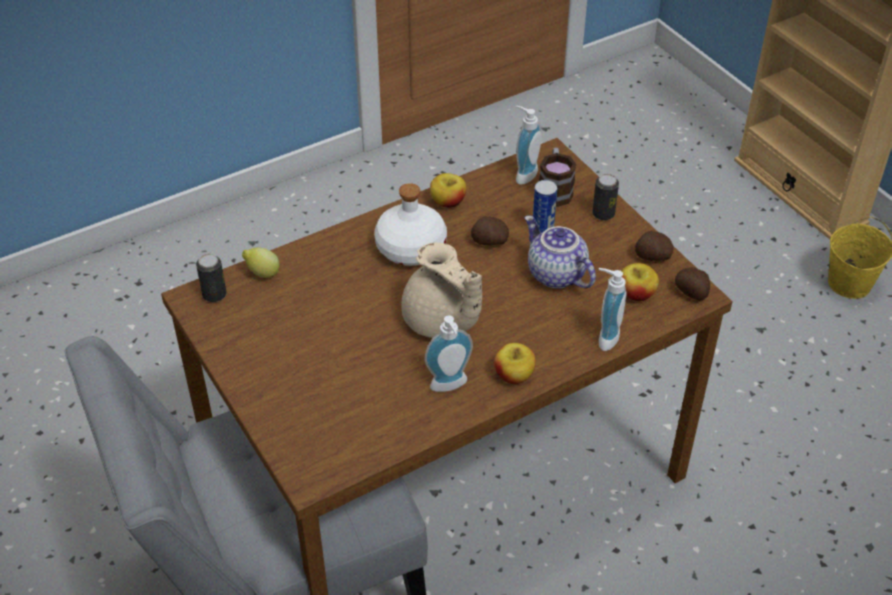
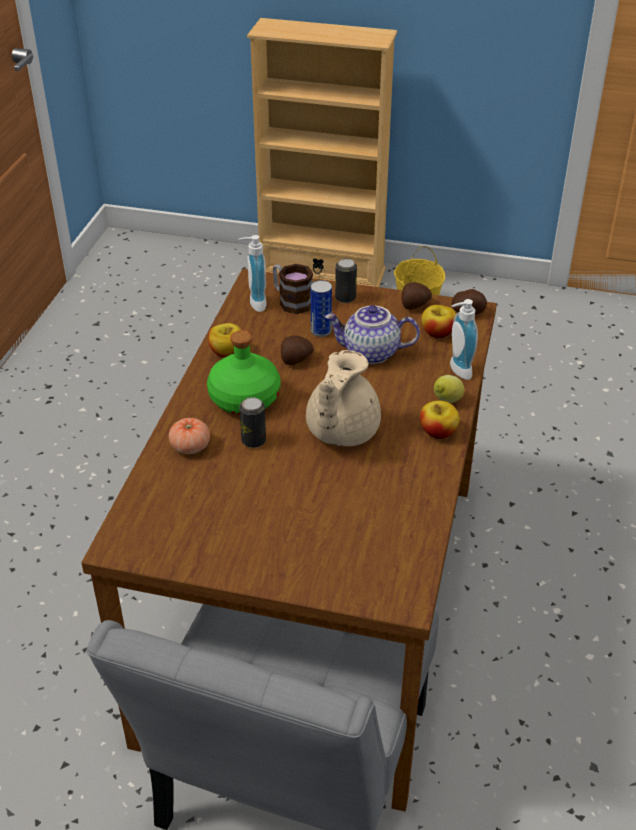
camera: 45 degrees left, 5 degrees down
can [196,254,227,302] -> can moved to [239,397,266,448]
lemon [242,247,279,278] -> lemon moved to [434,375,464,403]
white bottle [374,183,447,266] -> green bottle [207,330,281,415]
beige teapot [401,242,482,338] -> beige teapot turned 105 degrees clockwise [306,350,381,446]
soap dispenser [425,315,473,392] -> none
none -> tomato [169,418,210,454]

